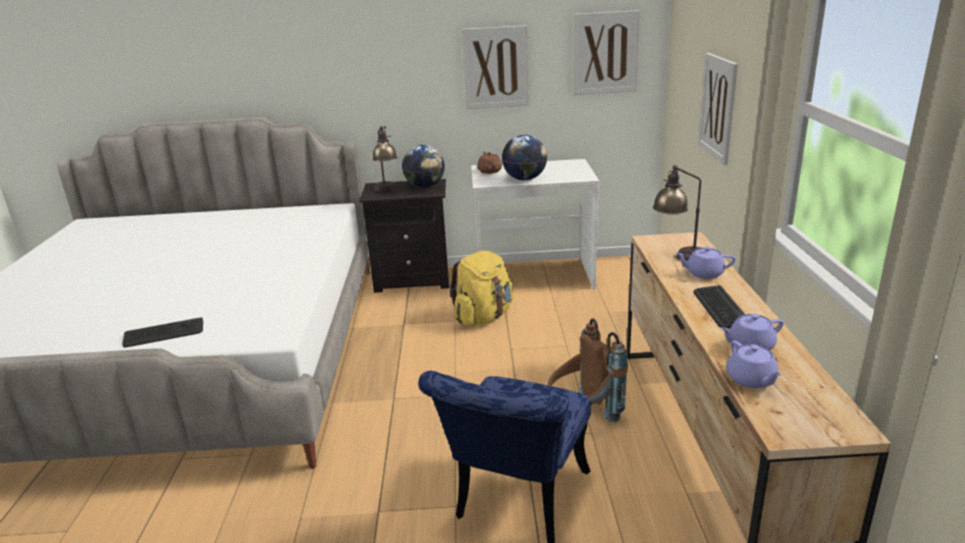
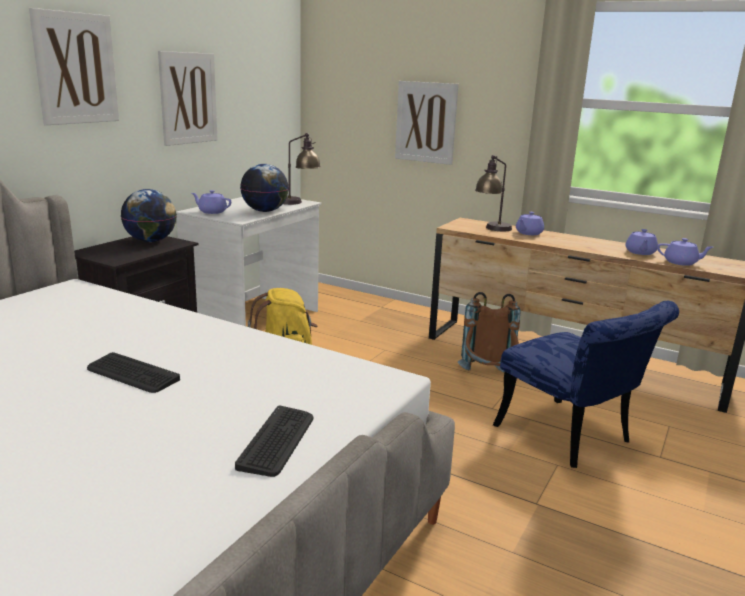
camera: 60 degrees left, 5 degrees down
table lamp [373,126,397,192] -> table lamp moved to [283,133,321,205]
brown teapot [477,151,502,174] -> purple teapot [192,190,231,214]
picture [573,10,640,95] -> picture moved to [29,8,119,125]
keyboard [693,285,745,328] -> keyboard moved to [87,352,180,393]

